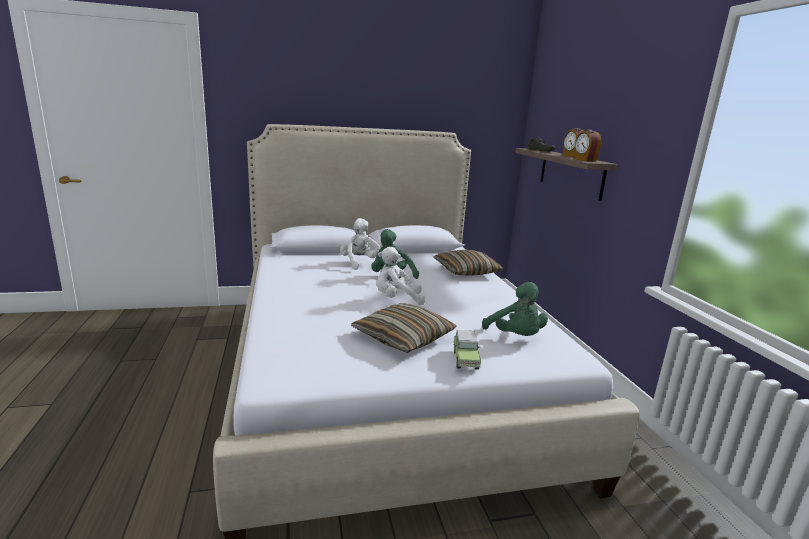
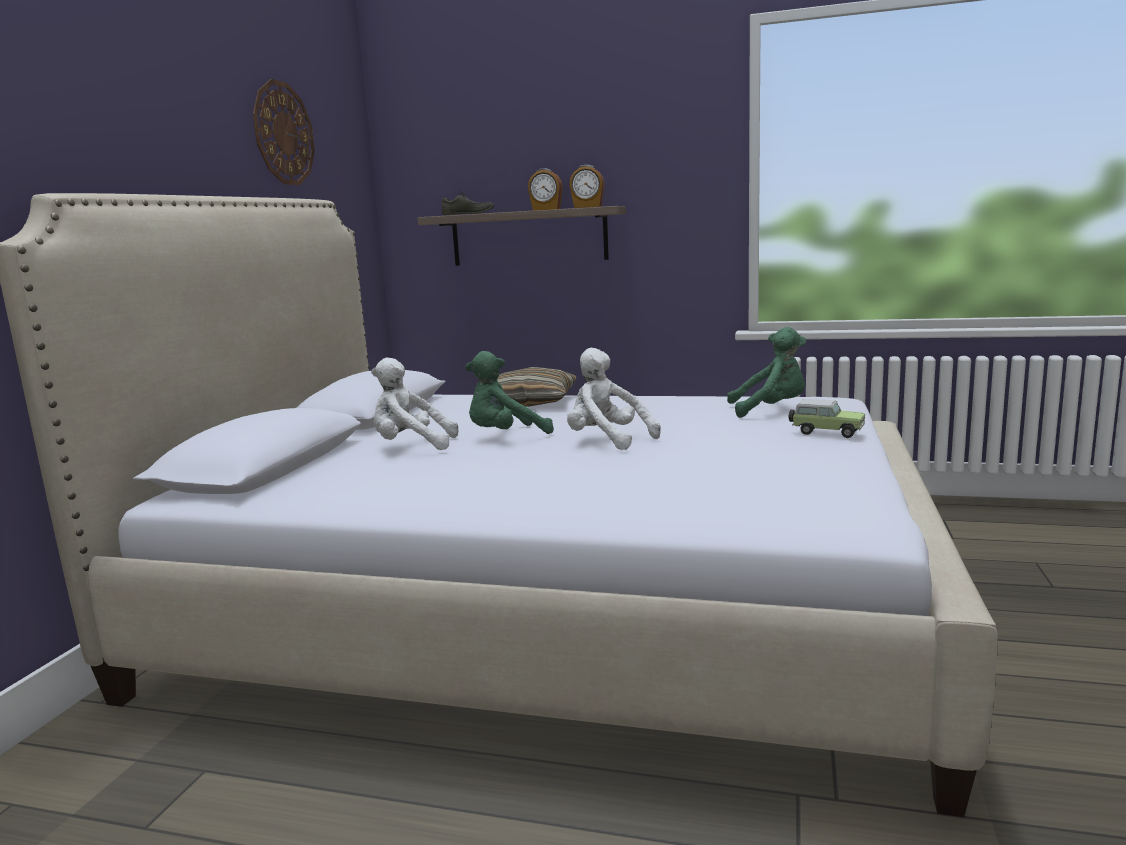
camera: 60 degrees left, 5 degrees down
pillow [351,303,457,353] -> none
white plush toy [377,247,425,305] -> white plush toy turned 105 degrees clockwise [567,348,661,450]
none -> wall clock [253,79,315,185]

